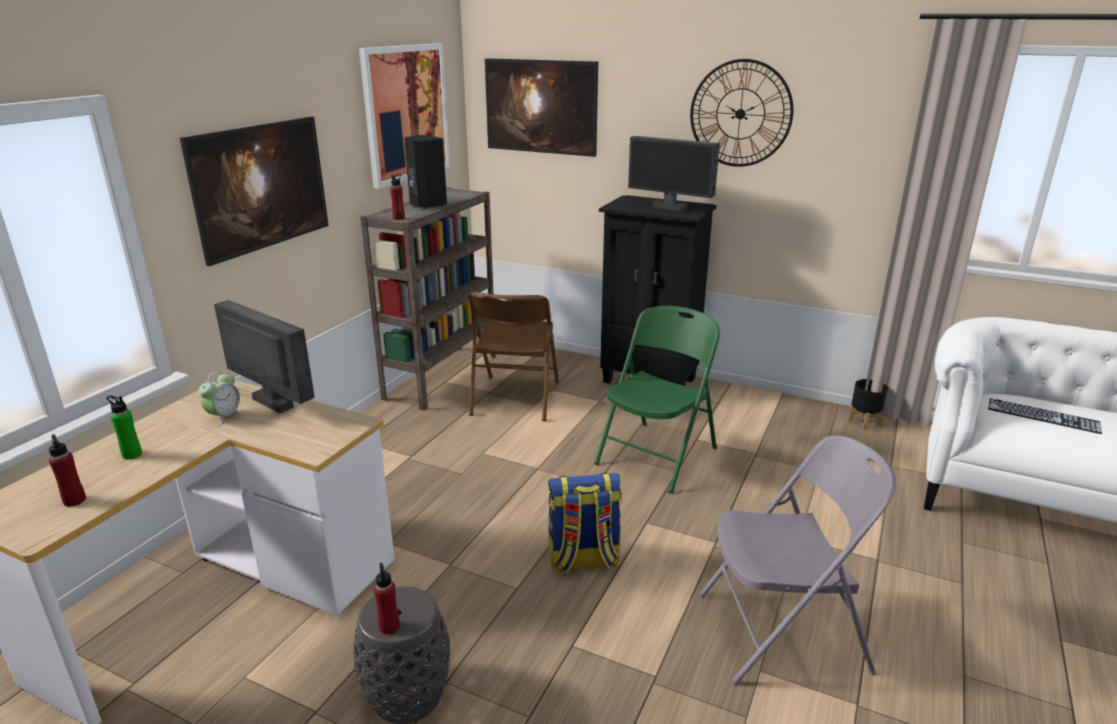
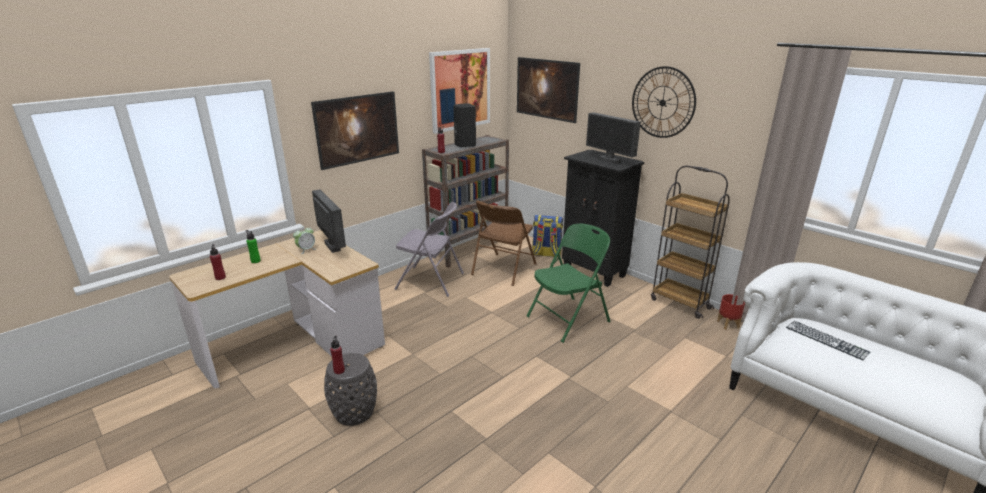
camera: 20 degrees right, 0 degrees up
backpack [548,473,622,573] -> backpack moved to [533,215,563,257]
grey chair [700,435,896,686] -> grey chair moved to [395,202,464,297]
black planter [848,379,888,429] -> red planter [717,294,745,329]
none -> brown cart [651,166,730,319]

